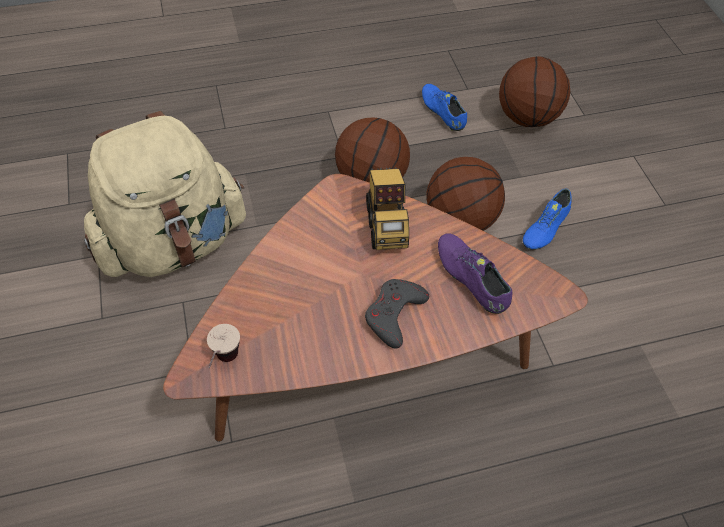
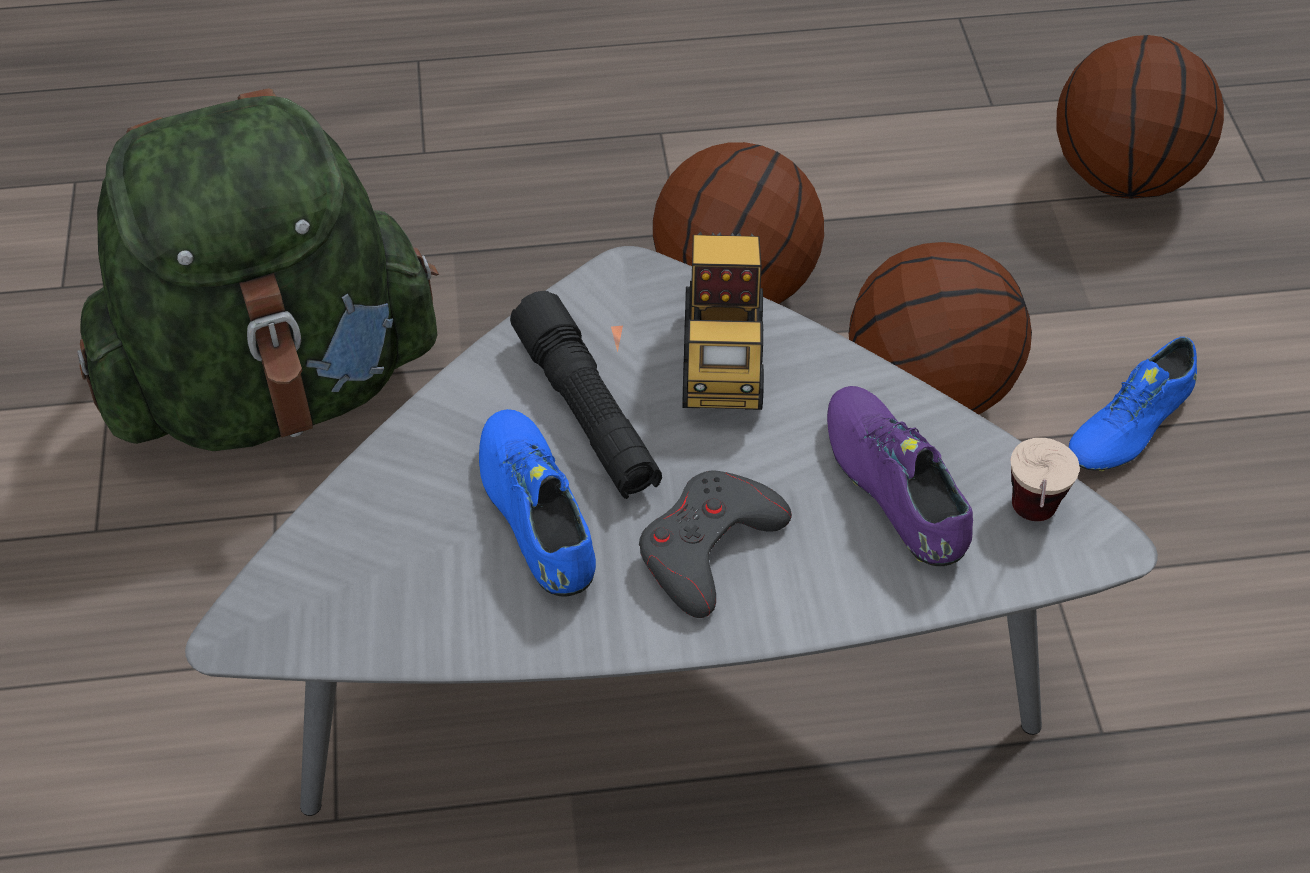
camera: 10 degrees right, 5 degrees down
beige backpack [84,111,246,277] -> green backpack [77,88,439,451]
brown coffee table [163,174,588,442] -> grey coffee table [185,246,1158,816]
cup [207,324,240,368] -> cup moved to [1011,438,1080,521]
blue shoe [422,84,467,131] -> blue shoe moved to [479,409,596,597]
none -> black flashlight [510,291,662,499]

